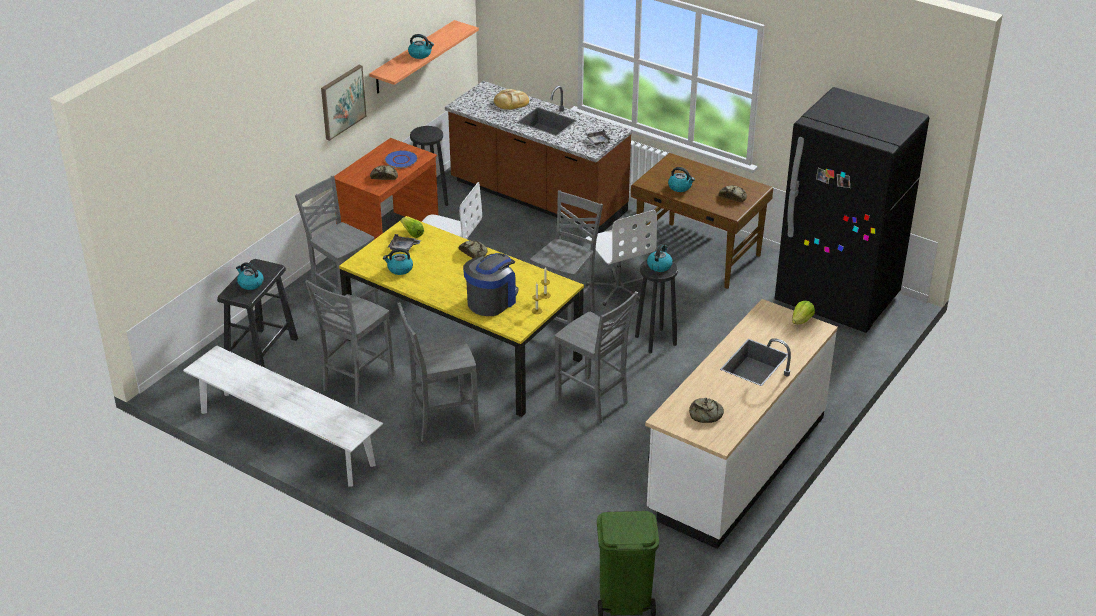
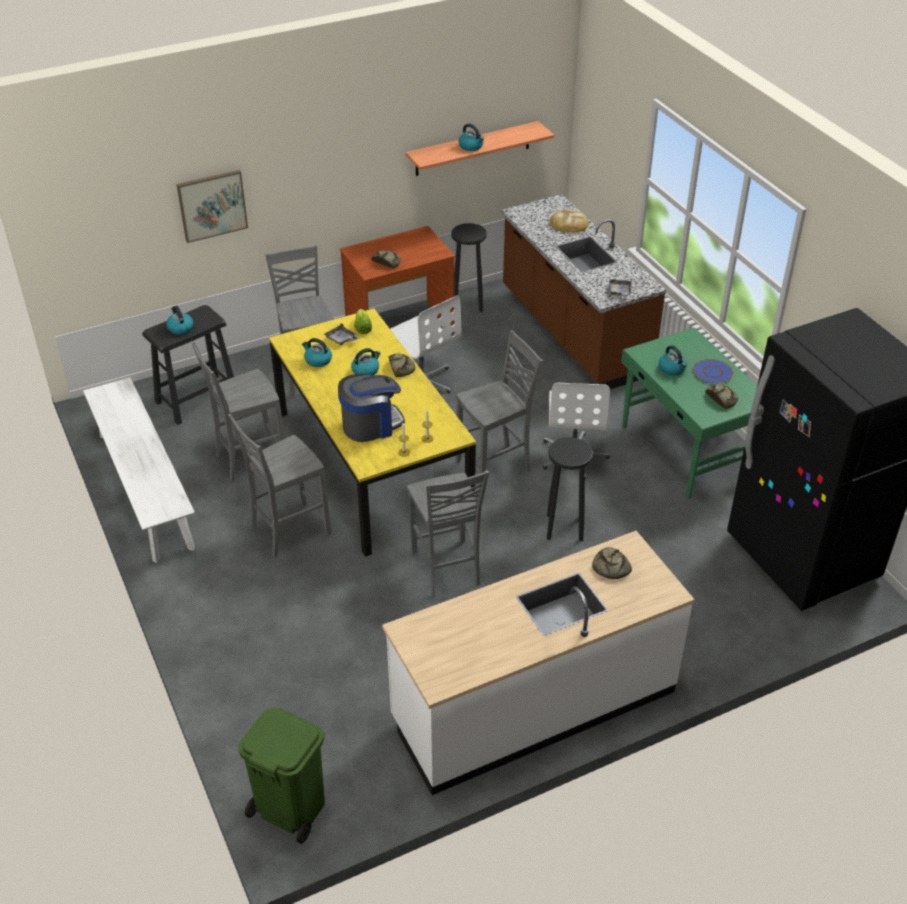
camera: 30 degrees right, 5 degrees up
picture [321,65,367,141] -> picture moved to [176,170,248,243]
blue plate [384,150,418,168] -> blue plate moved to [693,359,733,384]
grey chair [397,302,479,442] -> grey chair turned 45 degrees counterclockwise [228,414,331,557]
brown desk [631,153,773,289] -> green desk [622,327,757,499]
kettle [647,244,673,272] -> kettle moved to [351,348,381,376]
bread [689,398,724,423] -> bread moved to [592,547,632,579]
lettuce [792,301,815,324] -> none

